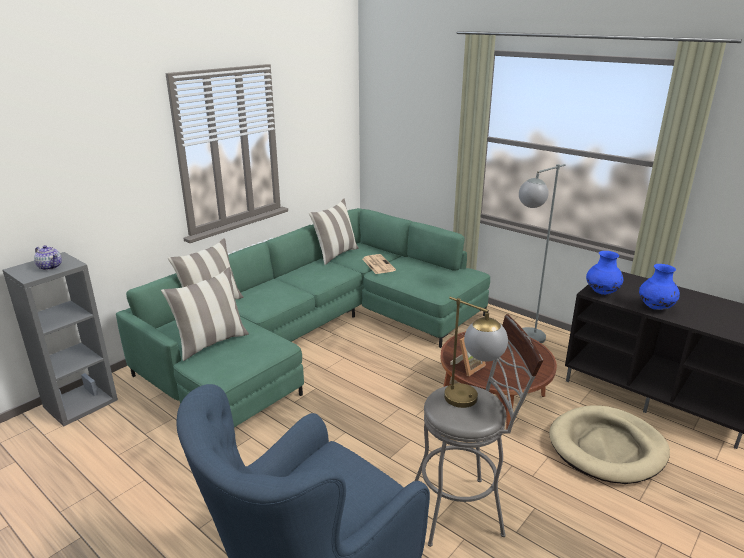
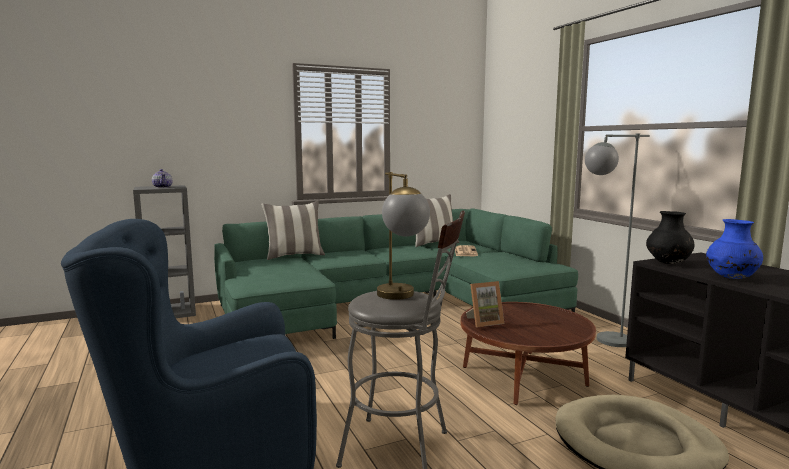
camera: 25 degrees right, 15 degrees down
pillow [161,267,249,361] -> none
blue vase [586,251,623,295] -> black vase [646,211,694,264]

